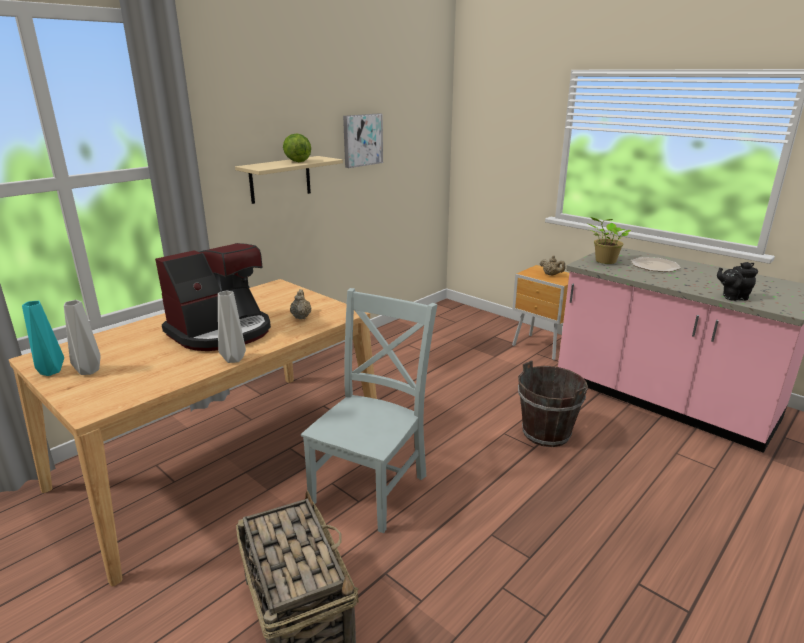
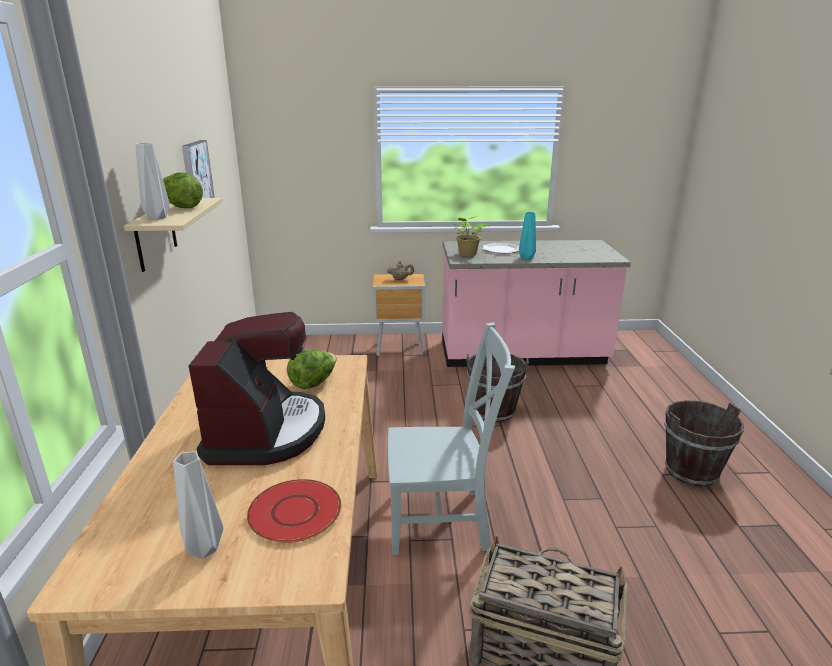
camera: 45 degrees left, 0 degrees up
turquoise vase [22,301,64,376] -> turquoise vase moved to [519,212,536,260]
grey vase [218,290,246,363] -> grey vase moved to [135,143,170,220]
beige teapot [290,289,311,319] -> lettuce [287,349,337,389]
grey chair [301,288,438,533] -> grey chair turned 105 degrees clockwise [388,323,515,555]
black teapot [717,262,758,301] -> none
none -> red plate [247,479,341,543]
none -> brown bucket [664,400,744,487]

